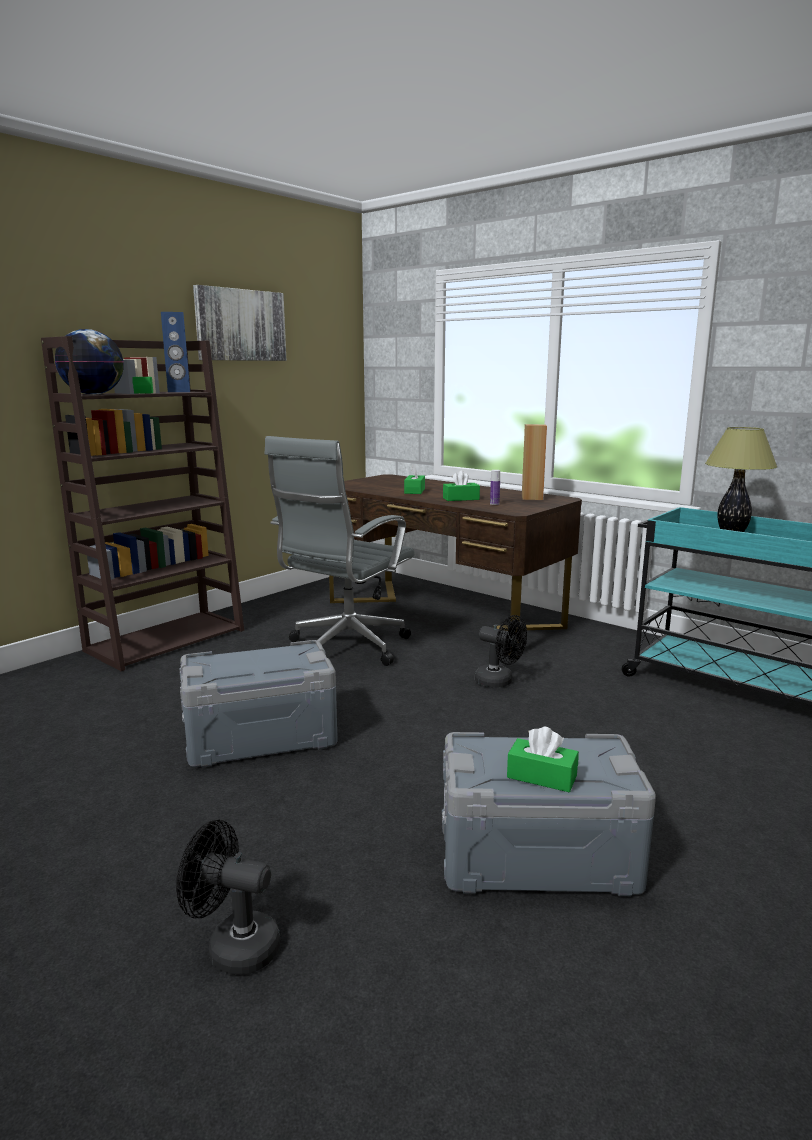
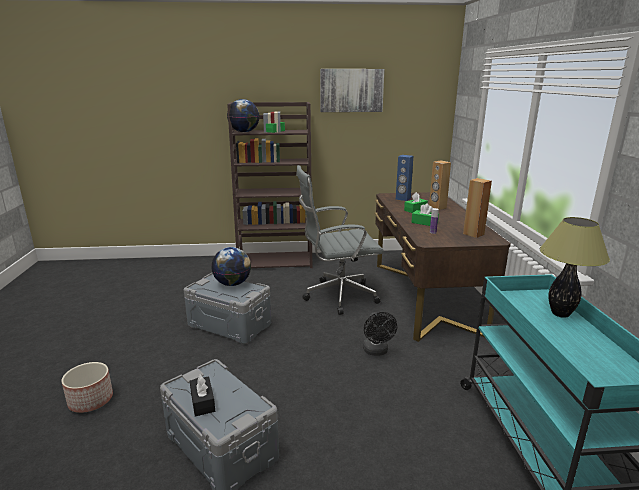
camera: 45 degrees right, 5 degrees up
blue speaker [161,312,190,392] -> blue speaker moved to [396,155,413,201]
black fan [176,820,280,975] -> planter [62,362,113,413]
green tissue box [507,727,579,792] -> black tissue box [190,374,215,417]
none -> globe [211,247,251,286]
none -> brown speaker [429,161,451,210]

